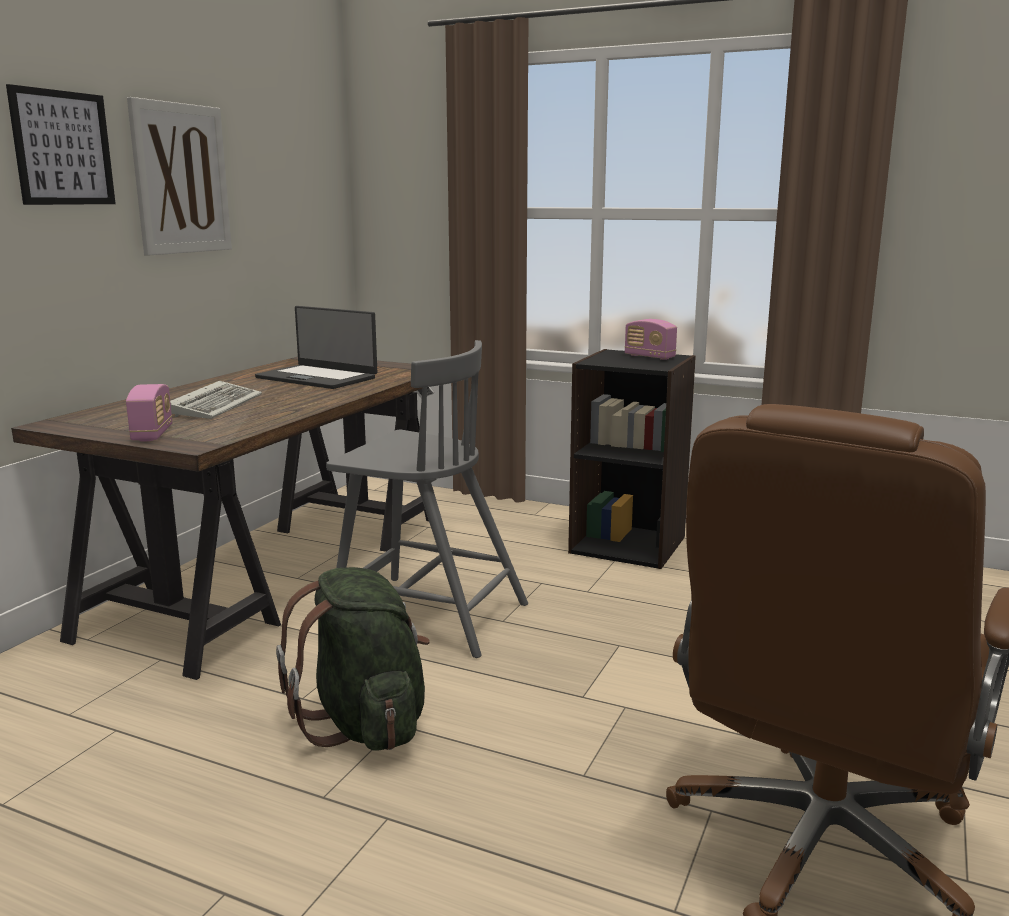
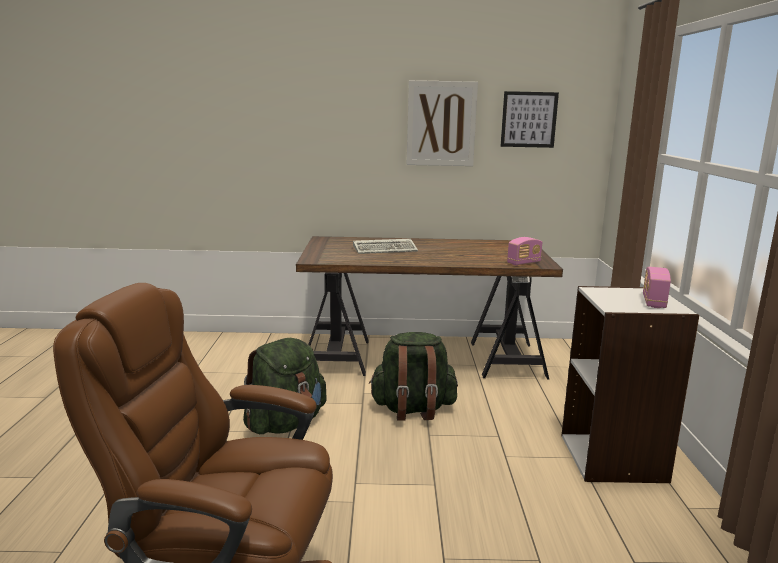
camera: 65 degrees right, 0 degrees up
picture [6,84,116,205] -> picture moved to [501,91,559,148]
radio [126,384,172,441] -> radio moved to [507,237,542,266]
laptop [255,306,377,389] -> none
grey chair [326,340,528,658] -> green backpack [369,332,458,421]
black bookcase [568,349,696,569] -> white bookcase [561,286,699,483]

